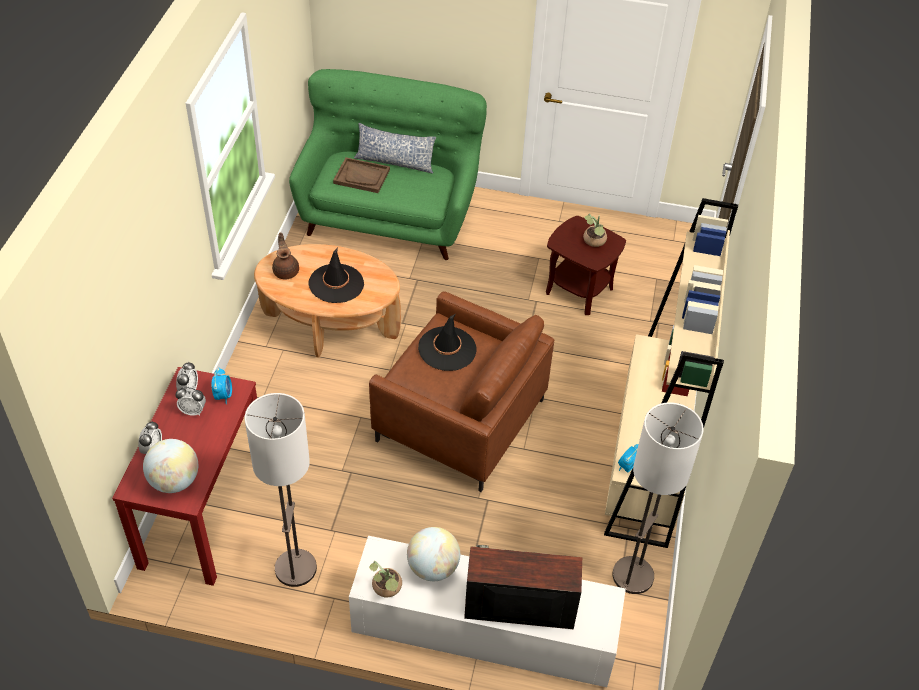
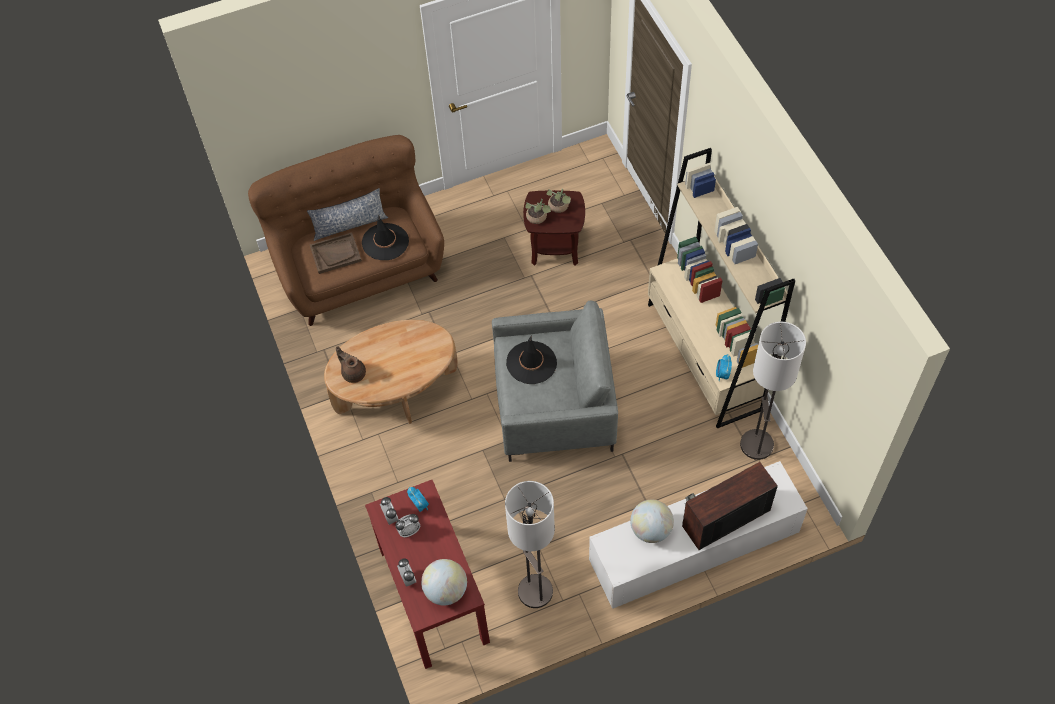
camera: 30 degrees left, 10 degrees up
green sofa [289,69,487,260] -> brown sofa [248,135,444,326]
black hat [309,247,364,303] -> black hat moved to [362,214,409,260]
brown armchair [369,291,554,492] -> grey armchair [492,301,618,462]
potted plant [369,561,402,597] -> potted plant moved to [525,199,551,224]

